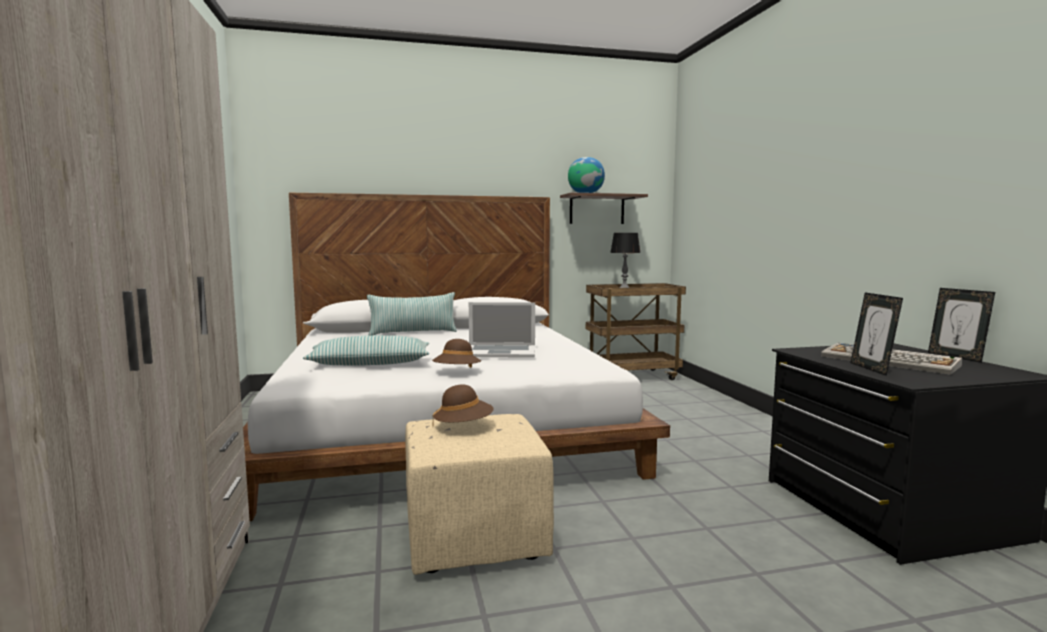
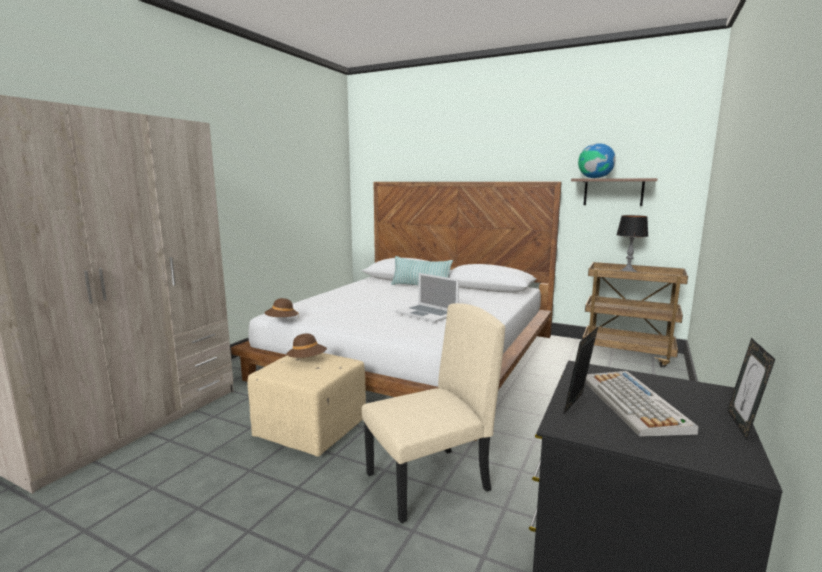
camera: 40 degrees right, 5 degrees up
pillow [303,335,429,366] -> none
brown hat [432,339,481,368] -> brown hat moved to [264,298,299,318]
none -> beige chair [362,303,505,523]

